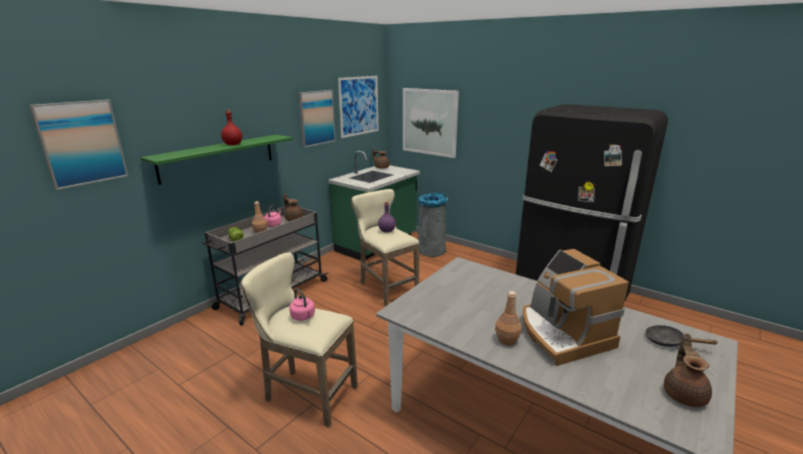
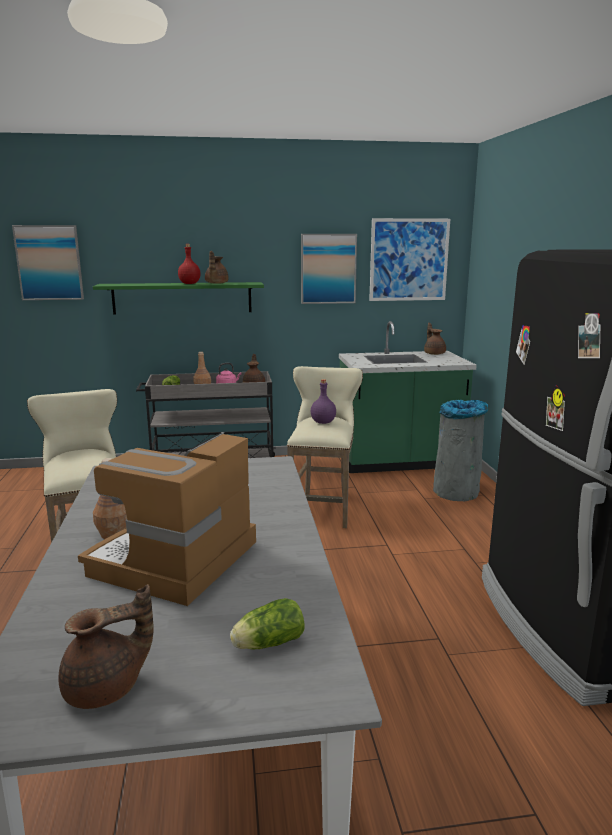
camera: 45 degrees right, 5 degrees down
pink kettle [289,289,315,321] -> none
picture [403,88,459,158] -> none
black frying pan [645,325,719,347] -> lettuce [230,598,305,649]
none -> brown teapot [205,251,228,284]

